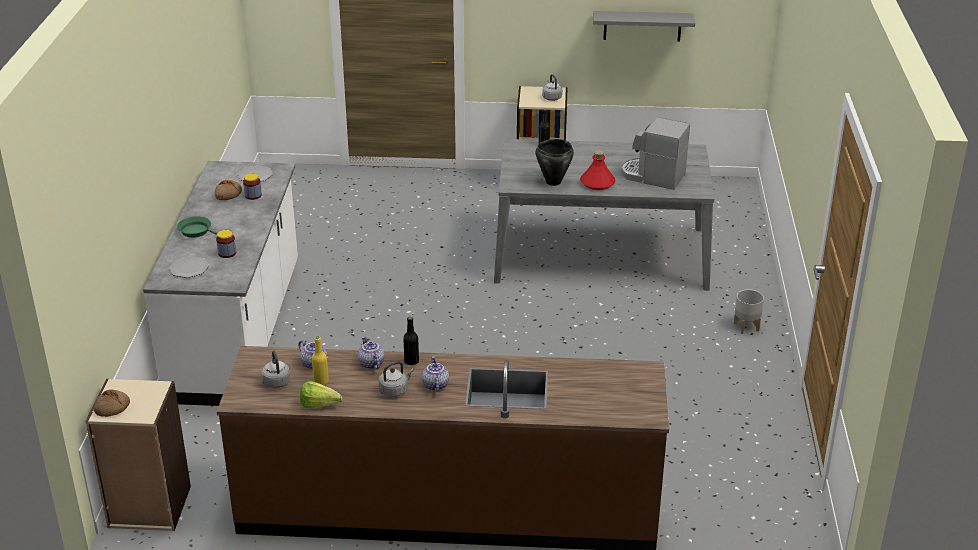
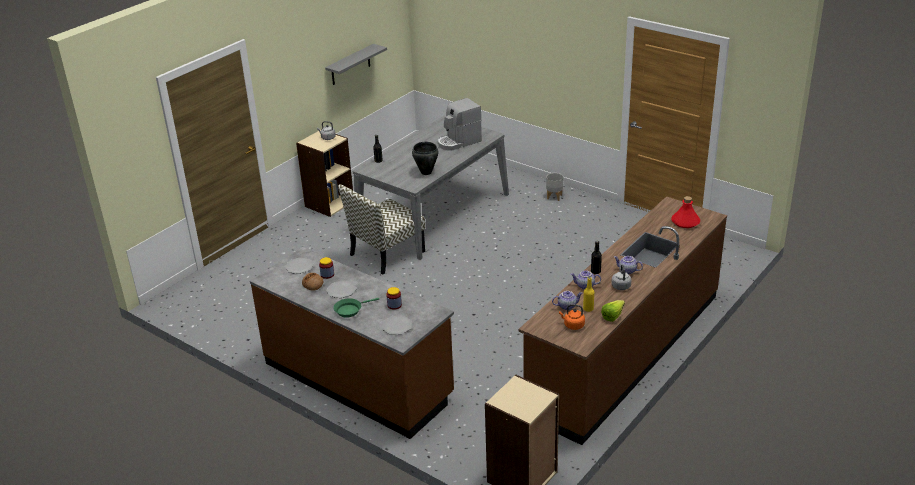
camera: 55 degrees left, 0 degrees up
bread [94,390,130,417] -> none
white counter [143,161,298,406] -> brown counter [250,247,454,439]
grey kettle [261,351,291,388] -> orange kettle [559,304,585,330]
red bottle [580,150,616,190] -> red bottle moved to [671,196,700,228]
none -> plate [326,280,356,298]
none -> chair [338,184,425,275]

